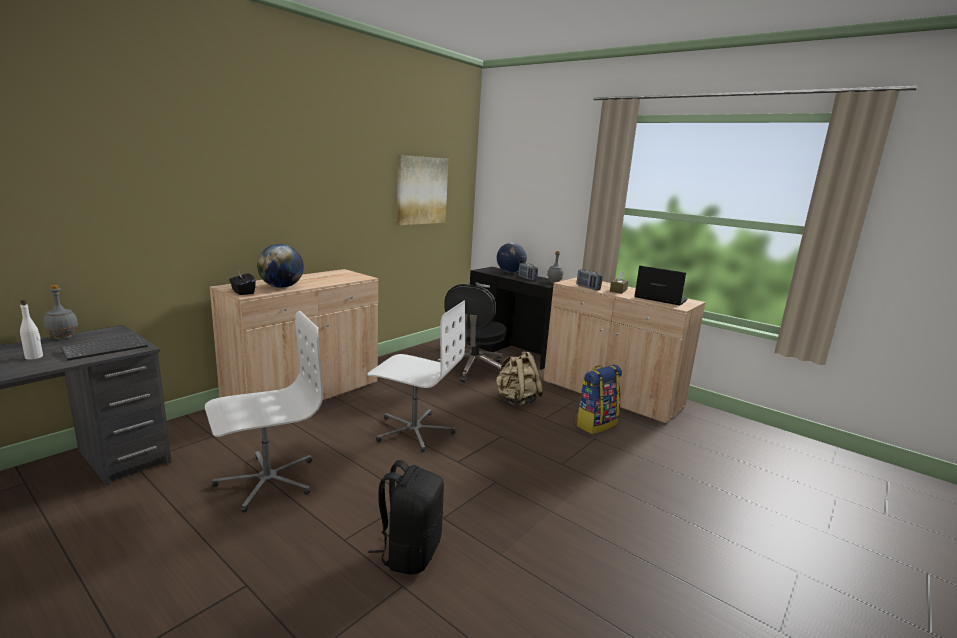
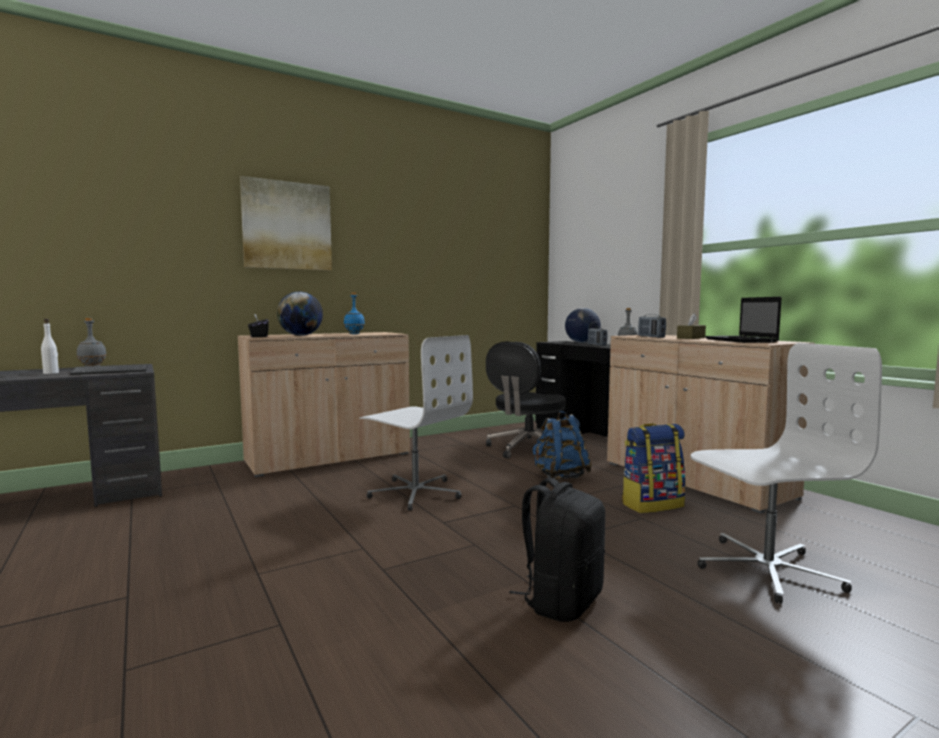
camera: 20 degrees right, 10 degrees down
white office chair [205,311,323,512] -> white office chair moved to [690,343,882,604]
black backpack [368,460,444,575] -> black backpack moved to [509,477,605,622]
picture [397,155,448,225] -> picture moved to [240,176,332,271]
beige backpack [495,351,544,407] -> blue backpack [532,411,592,481]
laptop [634,266,688,306] -> laptop turned 150 degrees counterclockwise [705,297,782,343]
none -> blue bottle [344,293,365,334]

